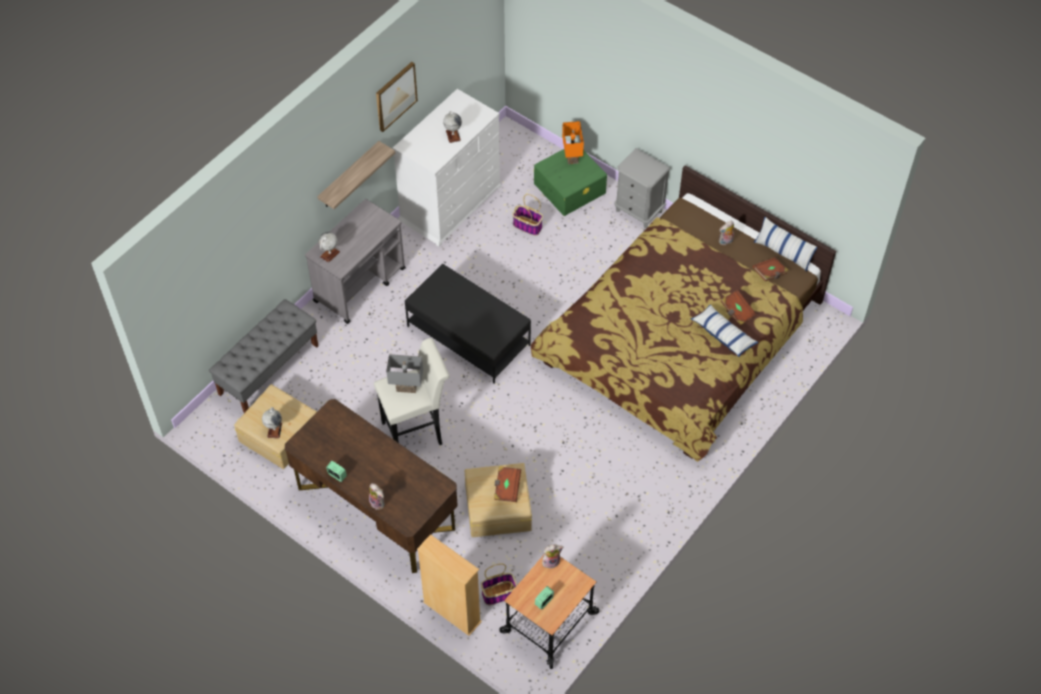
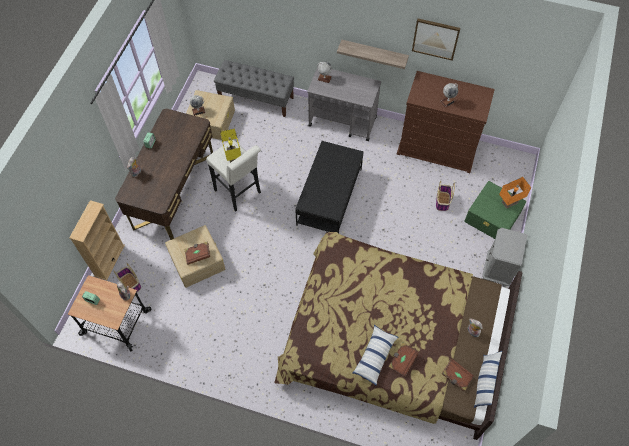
camera: 70 degrees right, 5 degrees up
grey table lamp [386,354,423,393] -> yellow table lamp [220,128,241,163]
white dresser [392,89,502,247] -> brown dresser [396,71,495,173]

